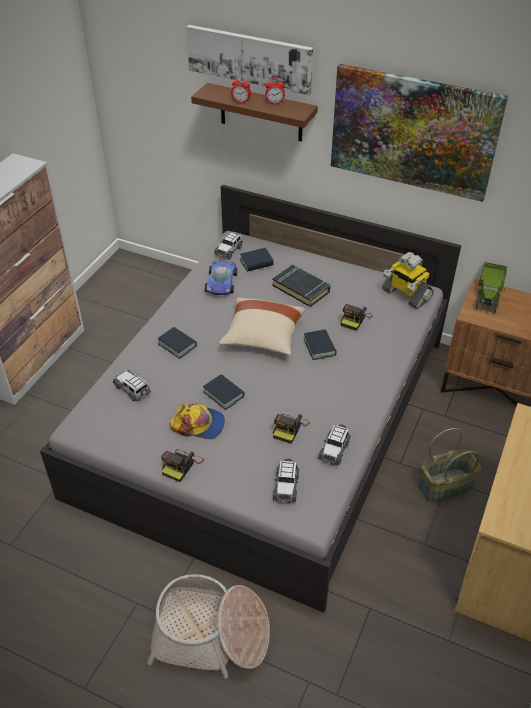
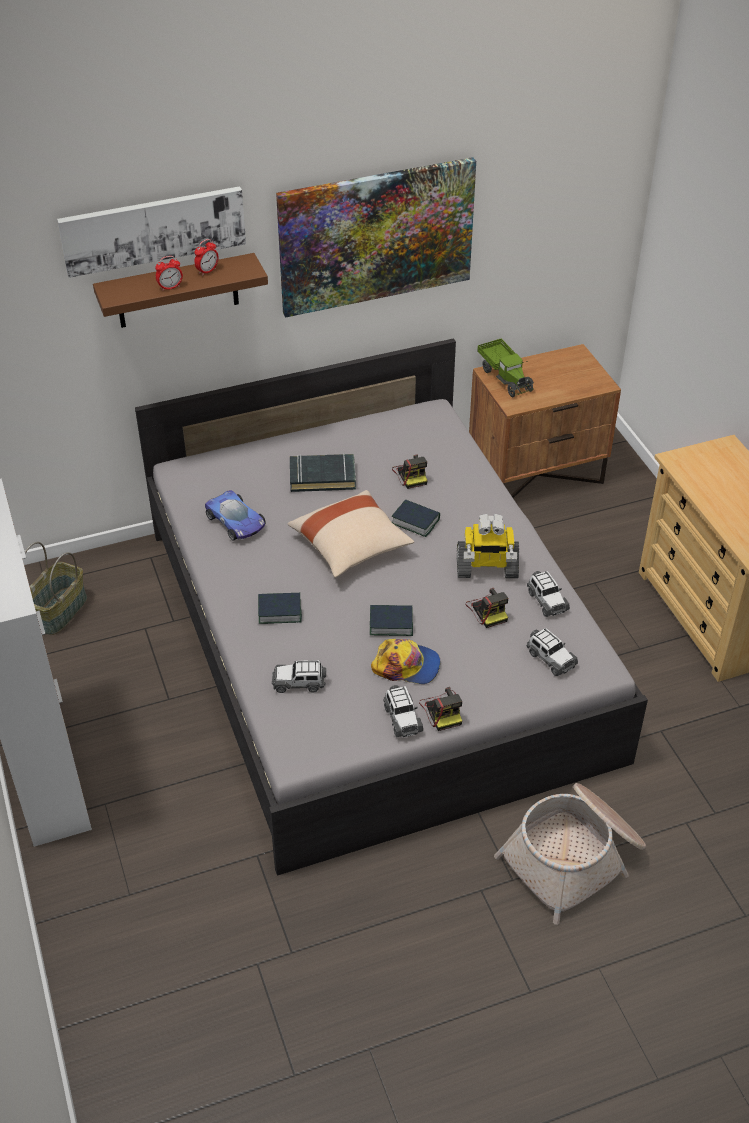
camera: 45 degrees left, 0 degrees up
cap [170,403,225,439] -> cap turned 45 degrees clockwise [371,639,440,684]
toy car [214,231,243,259] -> toy car moved to [384,685,423,737]
book [240,248,274,272] -> none
toy robot [382,252,434,309] -> toy robot moved to [457,513,519,578]
basket [419,428,481,502] -> basket moved to [25,542,87,635]

